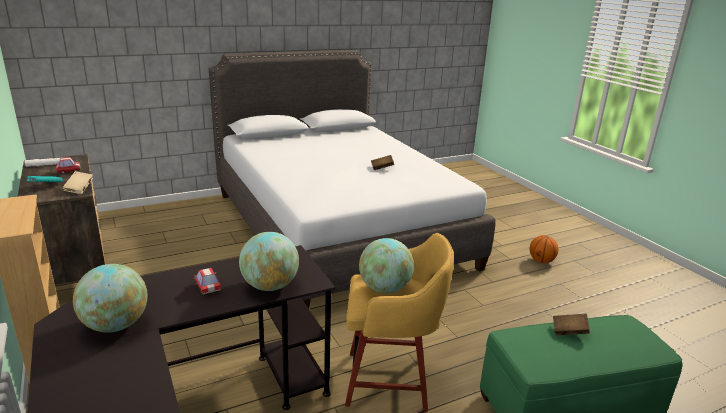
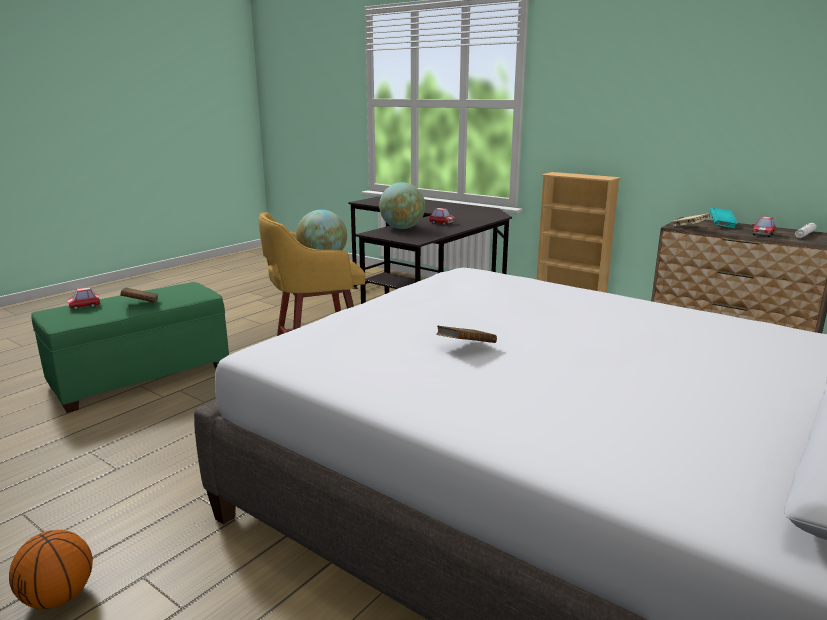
camera: 155 degrees right, 5 degrees down
globe [73,264,148,333] -> none
none -> toy car [68,287,100,310]

